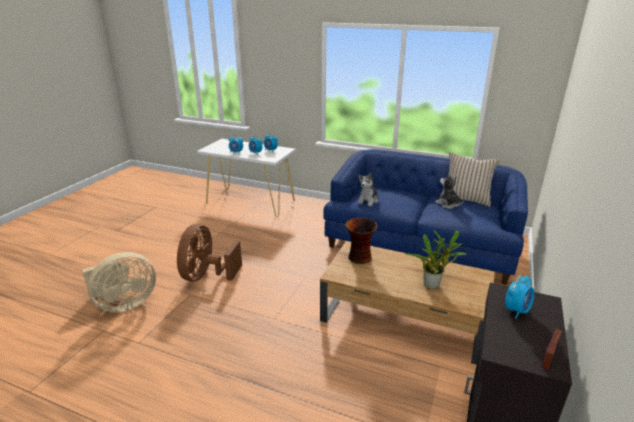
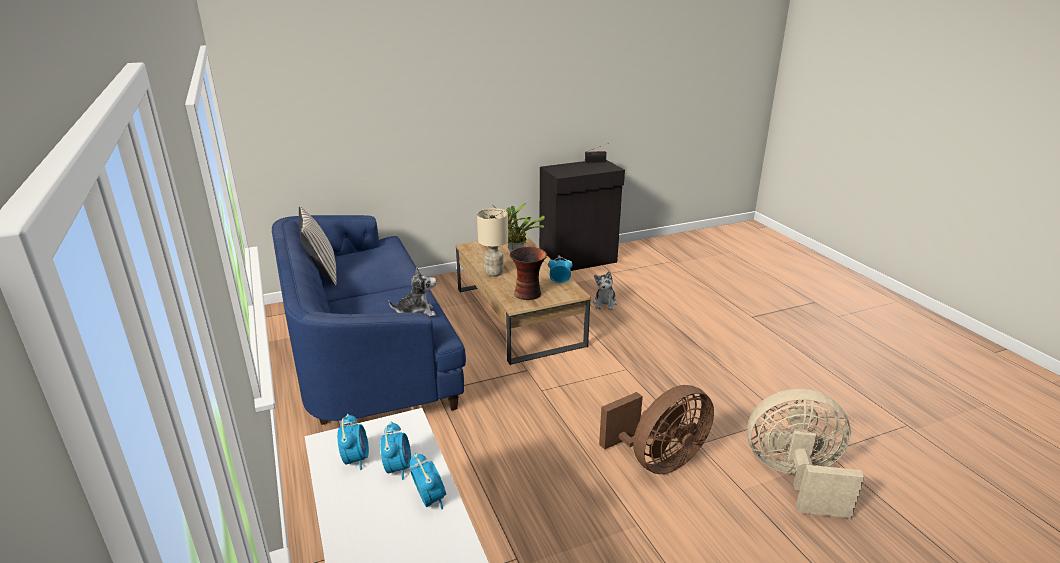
camera: 135 degrees left, 0 degrees up
plush toy [435,174,464,209] -> plush toy moved to [593,271,617,311]
alarm clock [505,275,534,319] -> alarm clock moved to [548,257,573,283]
none -> beige table lamp [477,208,508,277]

